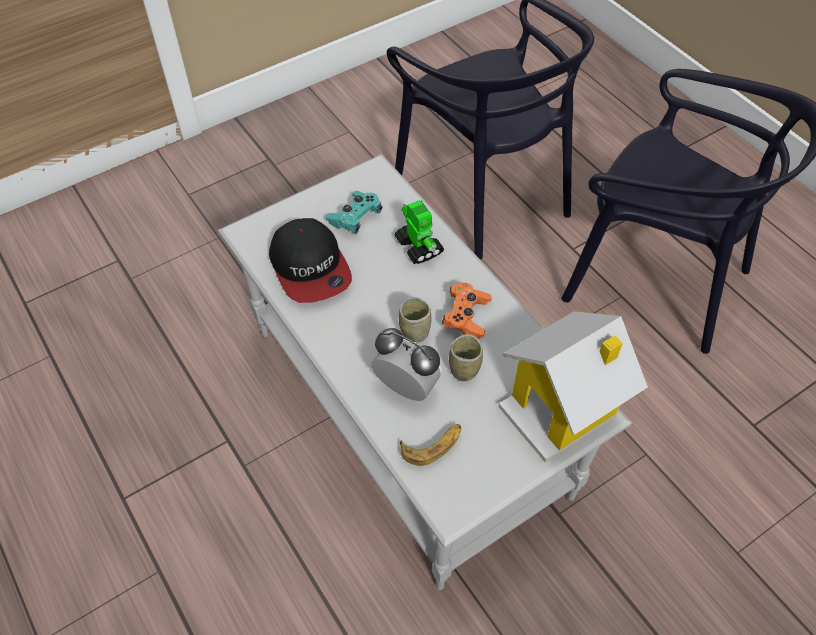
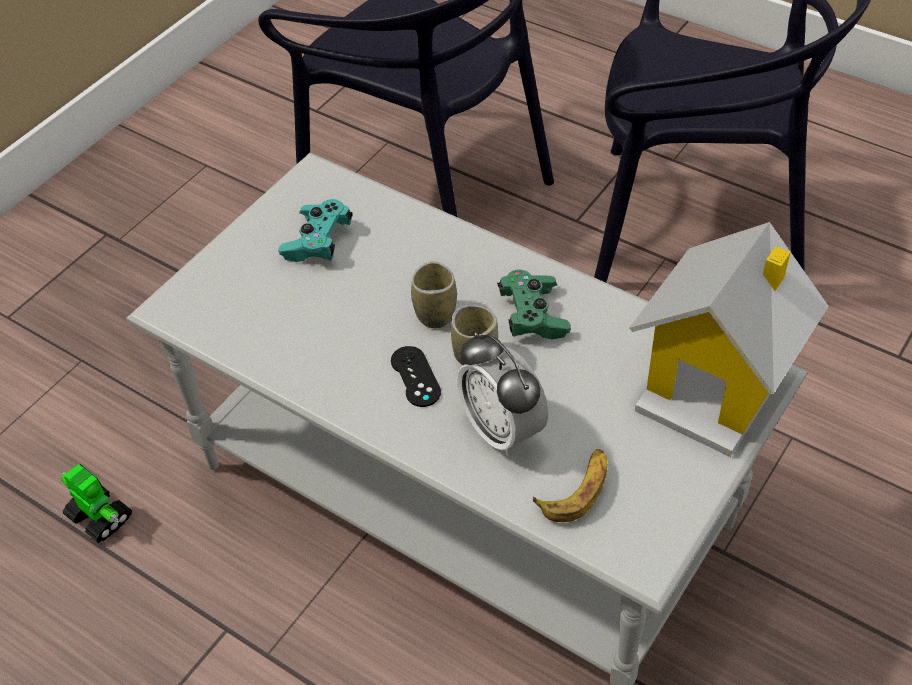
camera: 20 degrees left, 5 degrees down
cap [269,218,352,303] -> none
alarm clock [371,328,442,401] -> alarm clock turned 135 degrees counterclockwise [457,332,548,456]
toy robot [394,200,444,264] -> toy robot moved to [61,464,132,543]
orange game controller [442,282,492,339] -> green game controller [497,269,571,339]
cup [449,334,483,381] -> cup moved to [411,261,457,328]
none -> black game controller [391,346,441,407]

